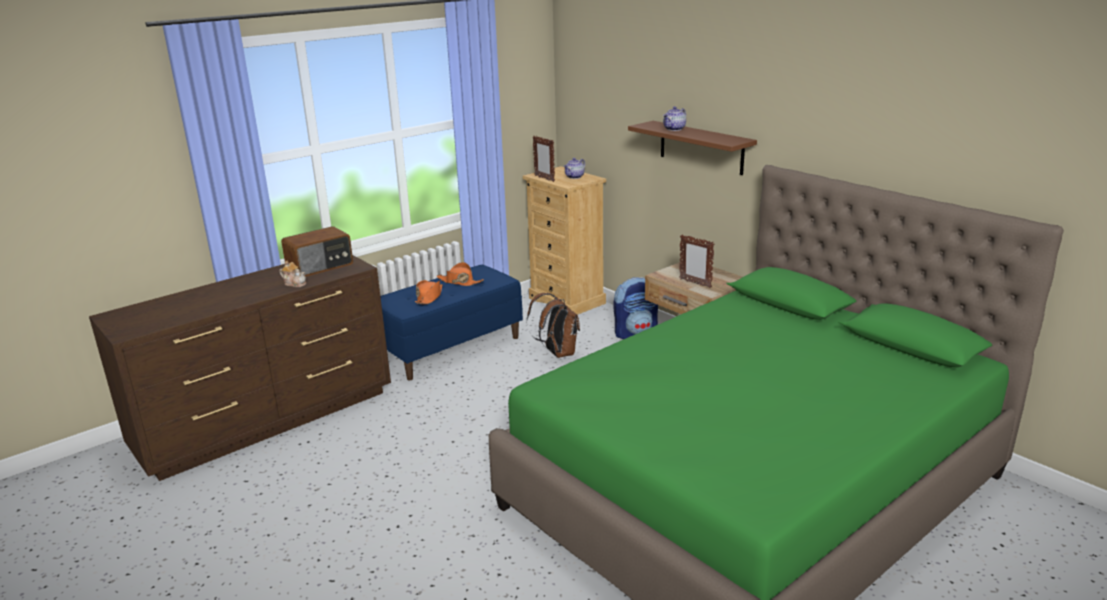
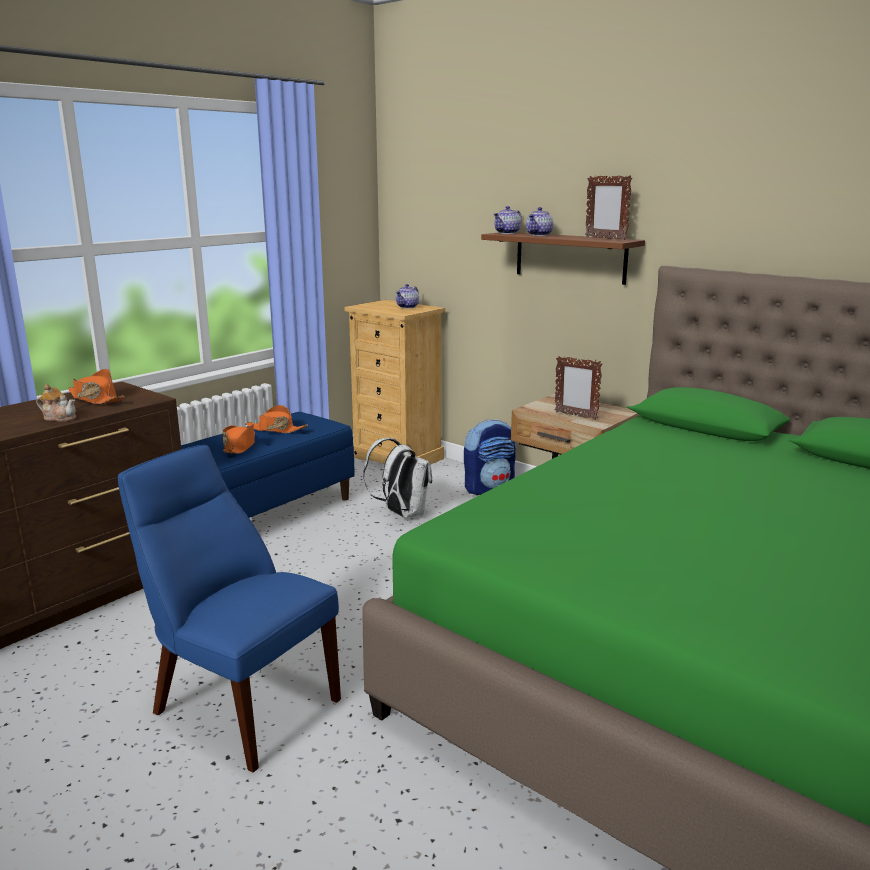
camera: 10 degrees left, 5 degrees down
radio [281,226,353,277] -> orange hat [68,369,124,404]
brown backpack [527,293,580,358] -> white backpack [363,438,432,518]
picture frame [533,136,555,182] -> picture frame moved to [585,175,632,240]
none -> blue chair [118,445,341,772]
none -> teapot [494,206,522,234]

